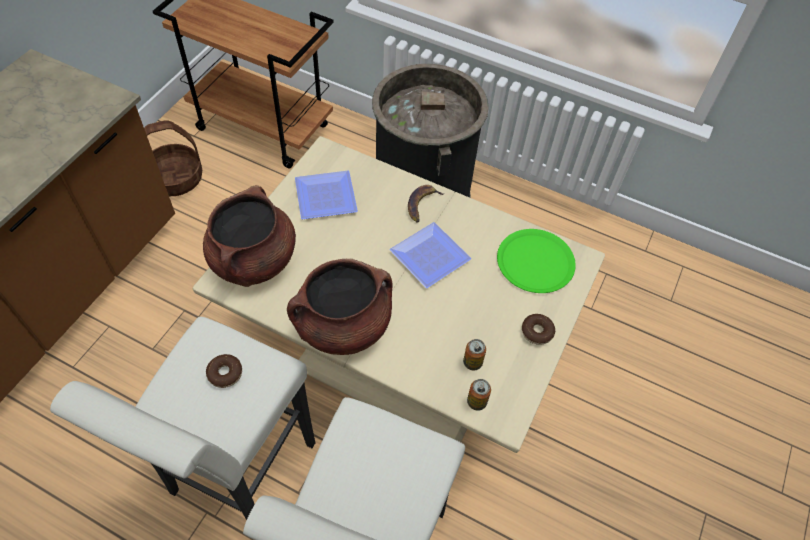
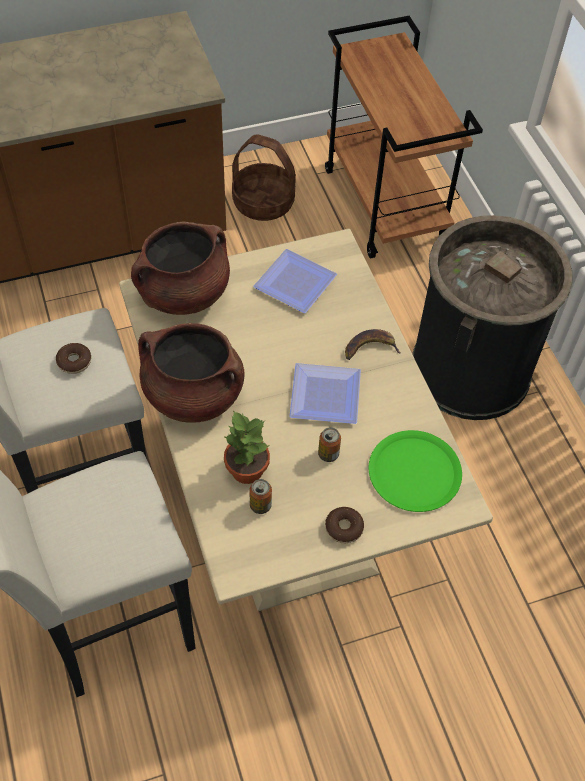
camera: 45 degrees right, 0 degrees up
can [467,379,491,411] -> can moved to [318,427,341,462]
none -> potted plant [224,411,270,484]

